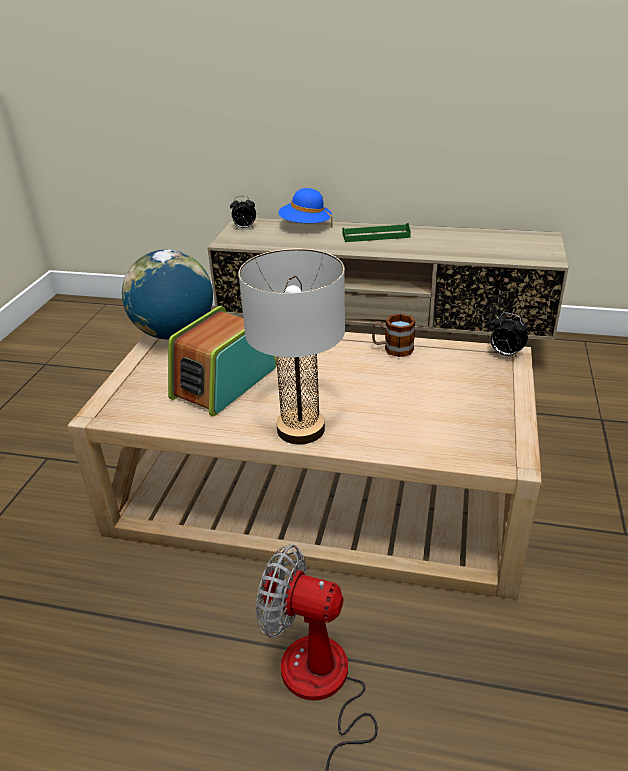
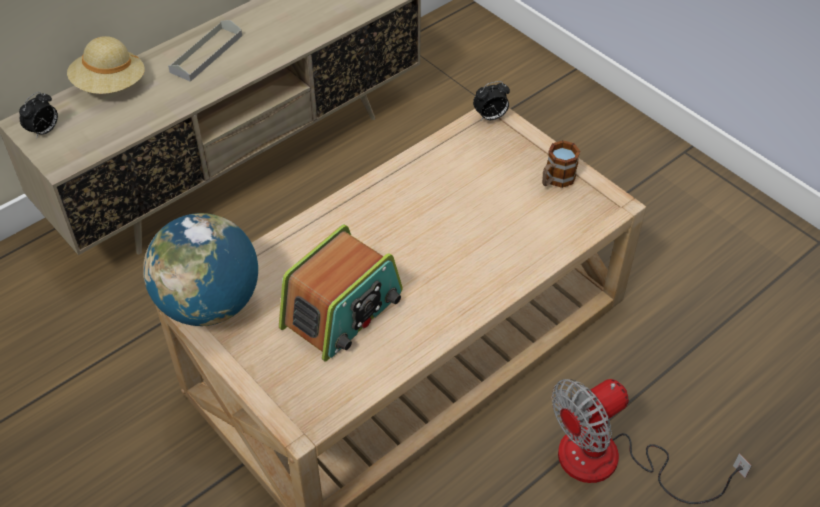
camera: 55 degrees left, 15 degrees up
radio [168,306,277,417] -> radio turned 120 degrees counterclockwise [279,225,402,361]
table lamp [239,249,345,444] -> none
blue hat [278,188,332,227] -> beige hat [67,36,145,94]
green tray [342,223,411,242] -> grey tray [168,20,242,82]
mug [372,314,416,357] -> mug moved to [542,140,580,188]

